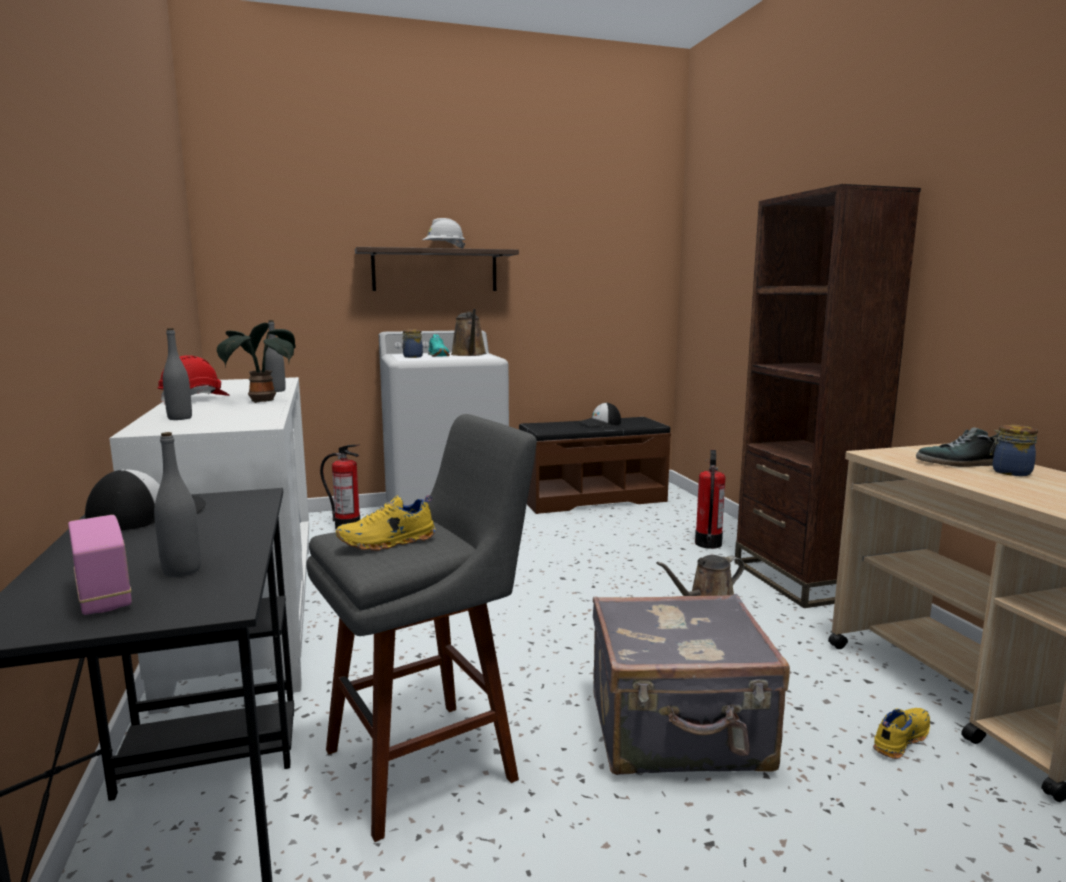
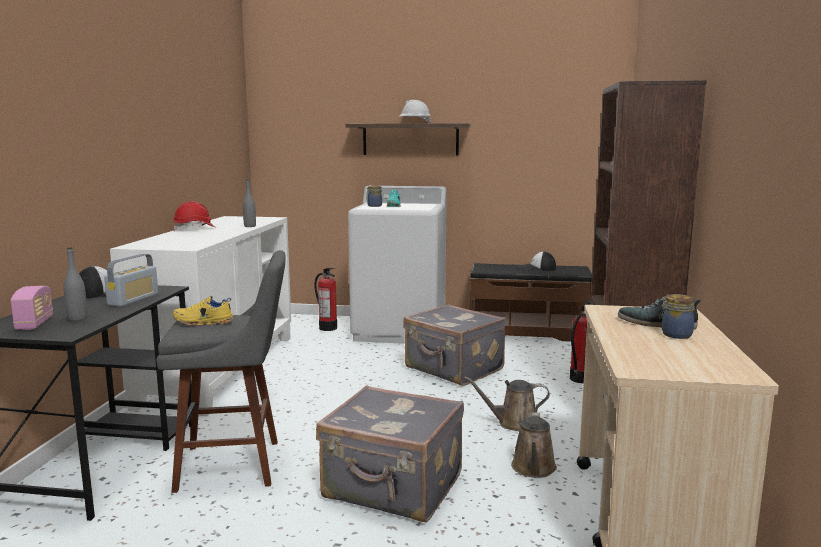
camera: 25 degrees right, 0 degrees up
grey bottle [163,328,192,420] -> none
potted plant [217,323,296,403] -> none
brown watering can [451,309,487,356] -> brown watering can moved to [511,412,557,478]
yellow shoe [873,708,930,759] -> none
none -> radio [104,254,158,307]
none -> grey suitcase [403,304,506,386]

